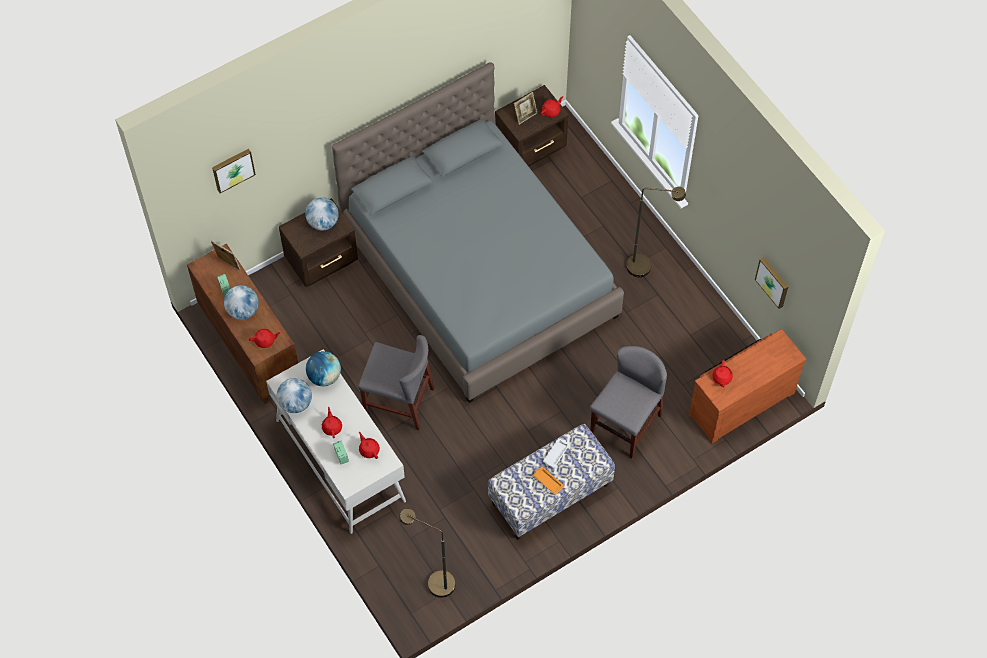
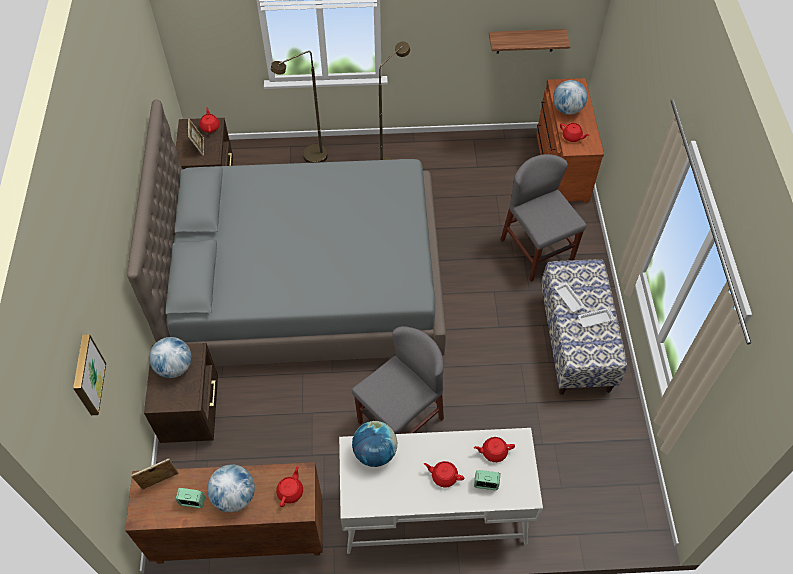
camera: 60 degrees left, 5 degrees down
globe [277,378,312,413] -> globe moved to [553,80,587,115]
brown floor lamp [399,509,455,598] -> brown floor lamp moved to [271,51,328,163]
orange tray [533,467,564,495] -> white tray [578,308,615,328]
picture [755,257,788,309] -> shelf [489,29,570,53]

